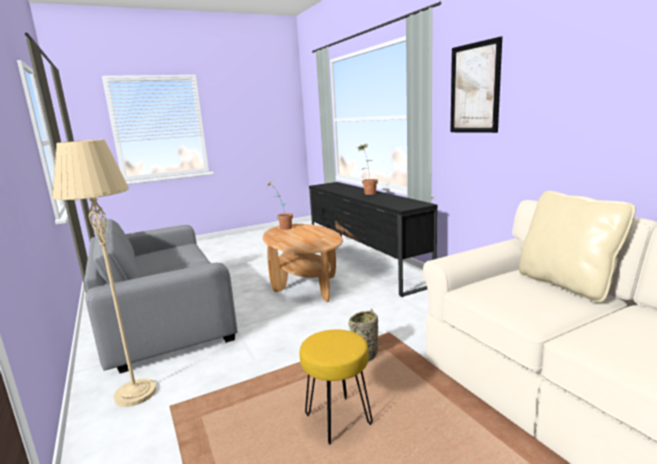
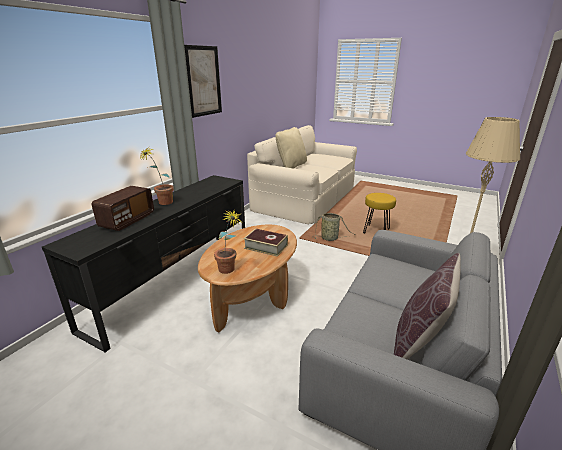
camera: 125 degrees left, 10 degrees up
none -> radio [92,186,154,231]
none -> book [243,228,288,256]
none -> brown pillow [394,253,461,360]

